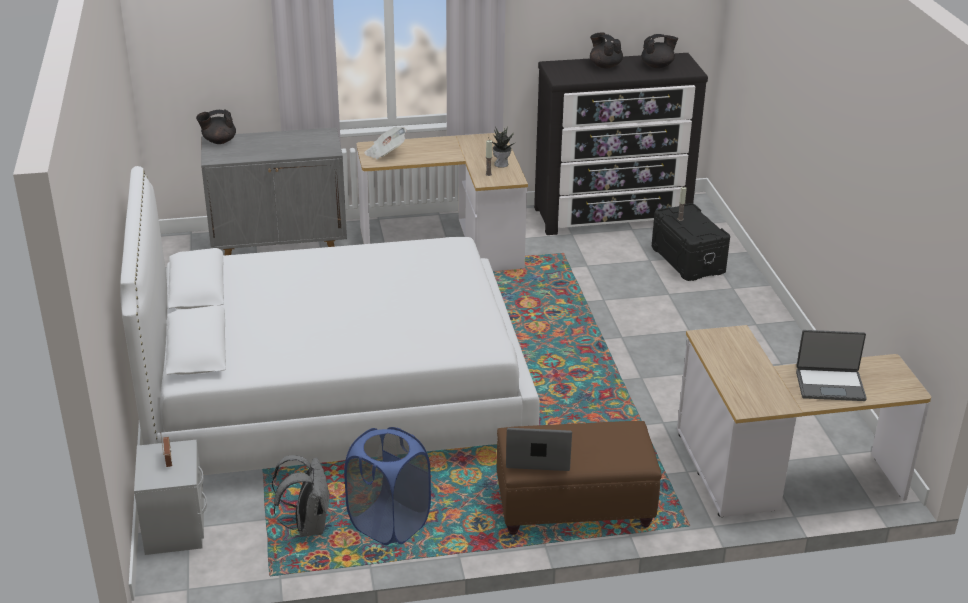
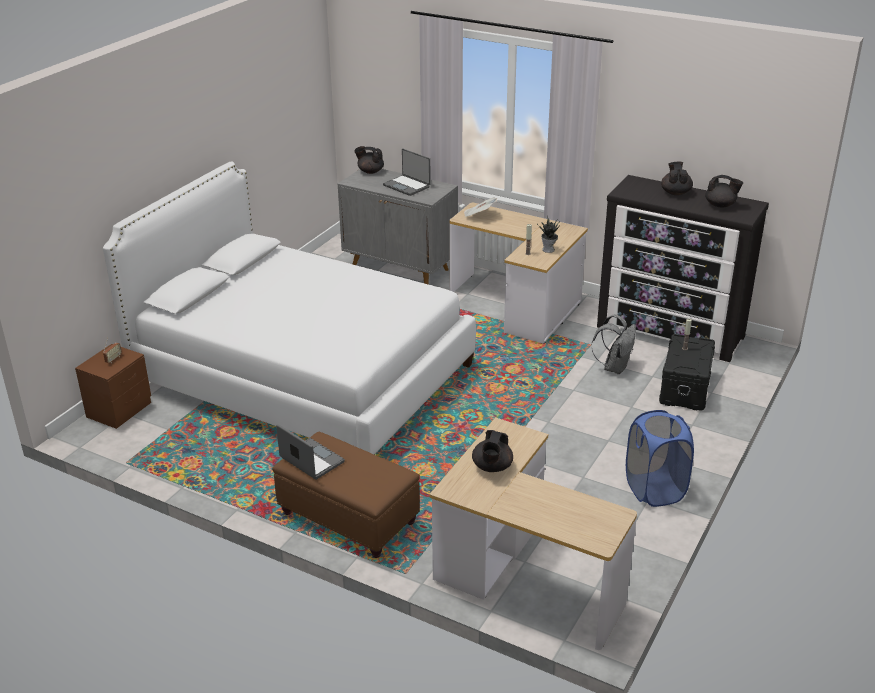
camera: 40 degrees right, 0 degrees up
grey nightstand [134,440,207,555] -> brown nightstand [75,344,151,429]
grey backpack [272,455,330,537] -> grey backpack moved to [591,315,636,374]
blue laundry basket [344,427,431,545] -> blue laundry basket moved to [626,410,694,507]
laptop [796,330,867,401] -> laptop moved to [383,149,431,196]
none -> black teapot [472,430,513,472]

